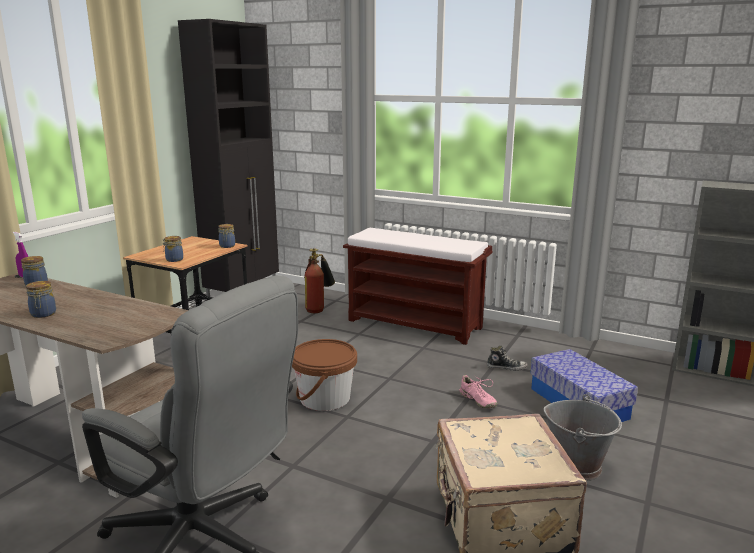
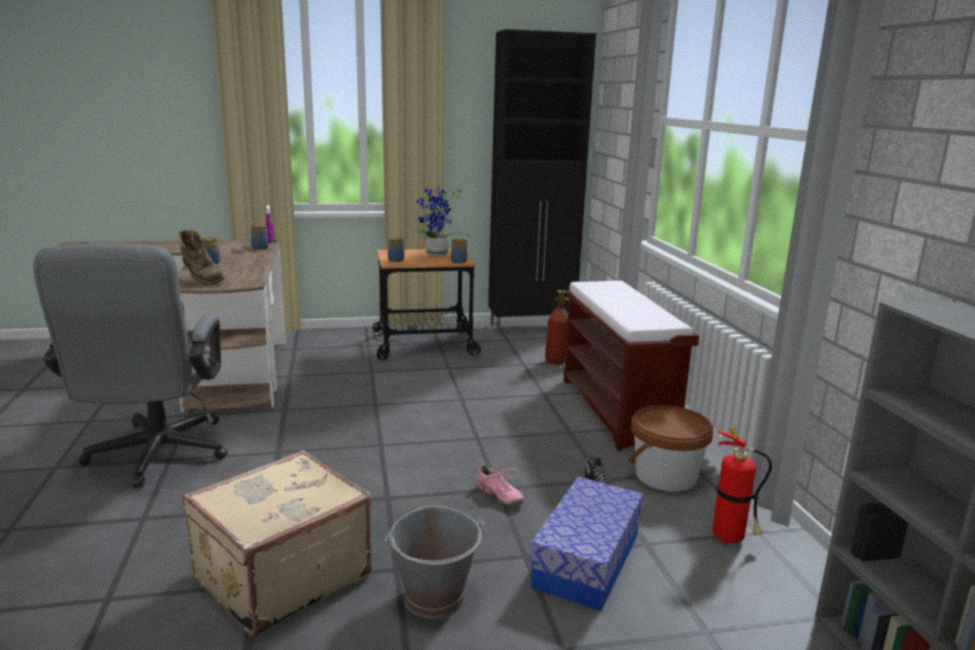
camera: 50 degrees right, 0 degrees up
brown bucket [292,339,357,411] -> brown bucket moved to [628,405,713,492]
pink shoe [459,375,497,408] -> pink shoe turned 60 degrees counterclockwise [476,463,524,506]
none -> brown boot [177,229,225,285]
none -> potted plant [412,184,472,256]
none -> fire extinguisher [712,427,772,545]

